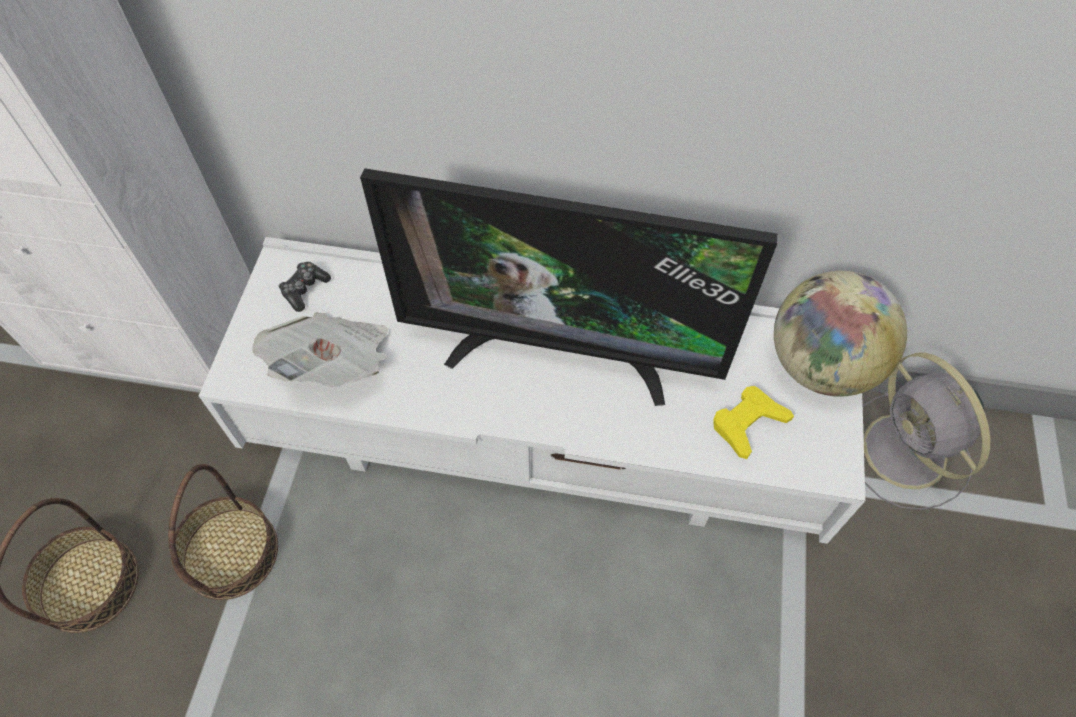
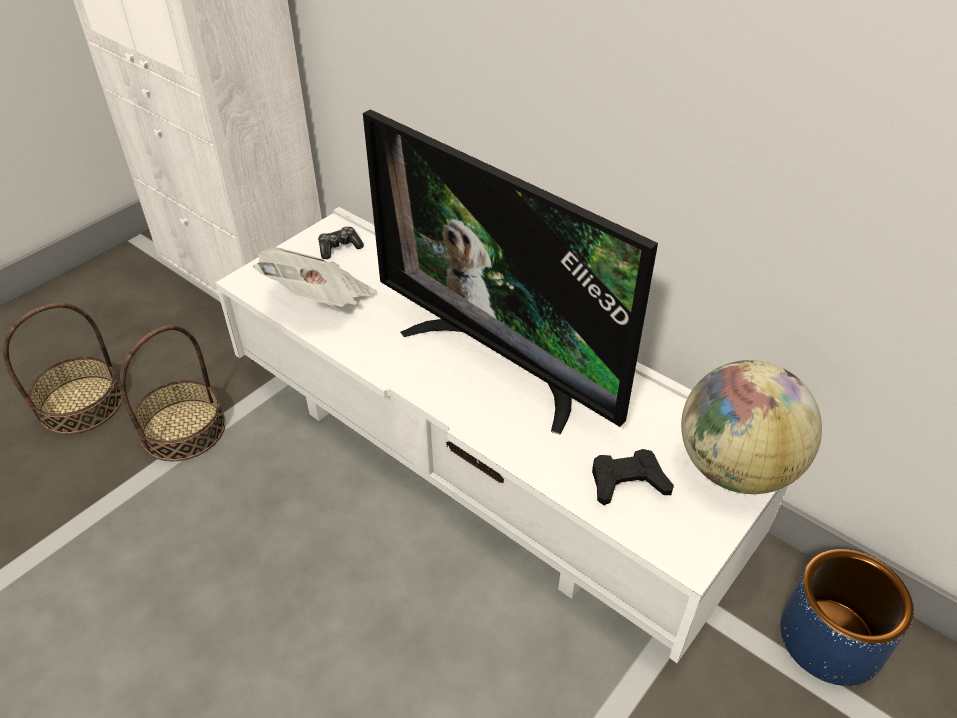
camera: 30 degrees right, 15 degrees down
yellow game controller [713,386,794,459] -> black game controller [592,449,674,505]
grey fan [863,353,990,510] -> blue planter [780,549,914,686]

